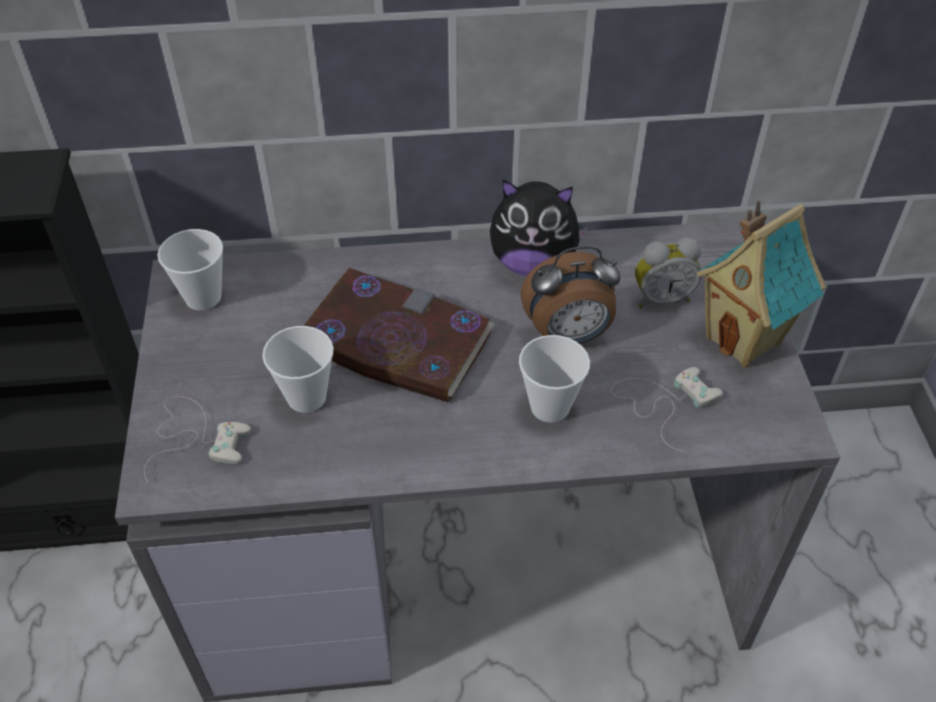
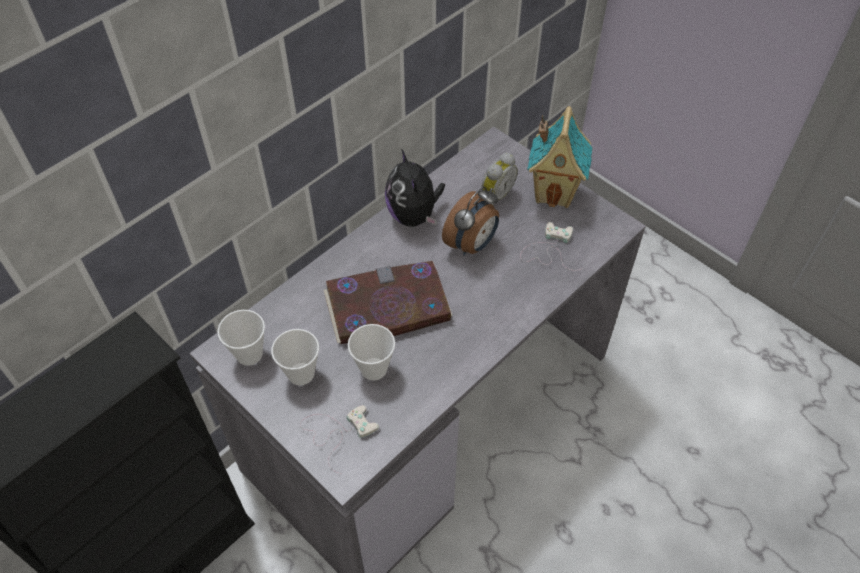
camera: 40 degrees left, 5 degrees up
plush toy [490,179,589,276] -> plush toy turned 105 degrees clockwise [385,149,445,227]
cup [519,335,590,423] -> cup moved to [271,329,319,386]

